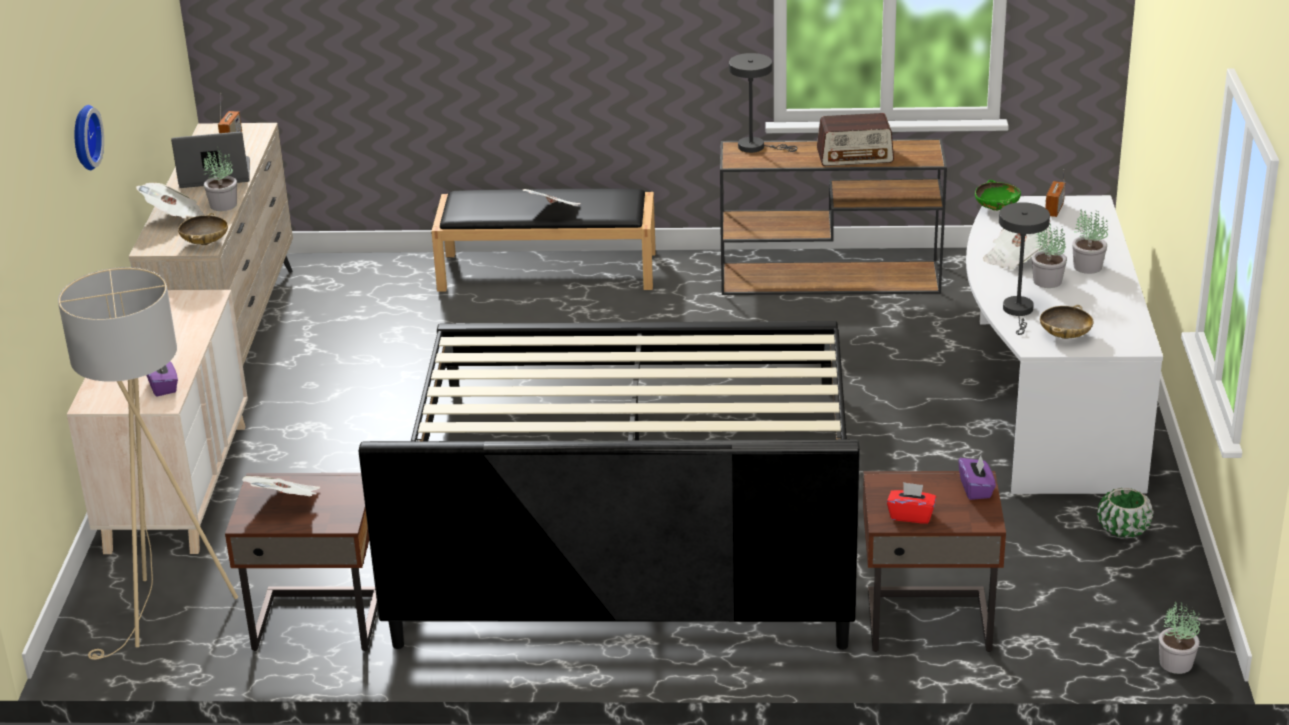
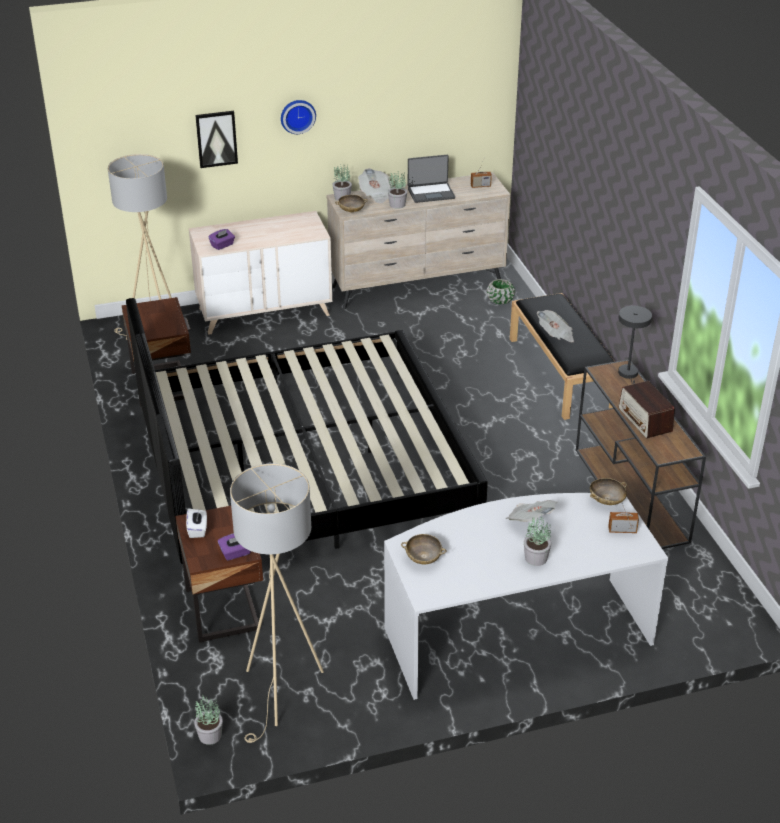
camera: 70 degrees right, 5 degrees up
laptop [171,131,250,188] -> laptop turned 105 degrees clockwise [408,155,455,203]
newspaper [242,476,320,497] -> none
red tissue box [887,482,936,524] -> white tissue box [186,508,207,538]
green bowl [975,180,1021,211] -> beige bowl [590,478,627,505]
grey table lamp [999,202,1050,335] -> none
potted plant [1032,224,1067,288] -> potted plant moved to [332,164,352,200]
green planter [1097,488,1154,538] -> green planter moved to [486,279,515,304]
none -> picture [195,111,238,168]
none -> beige floor lamp [230,464,324,743]

